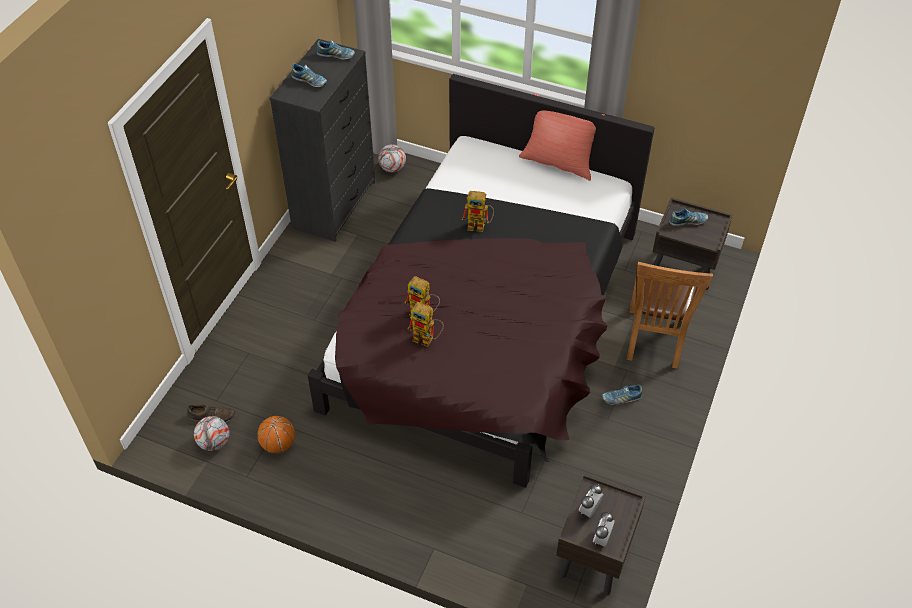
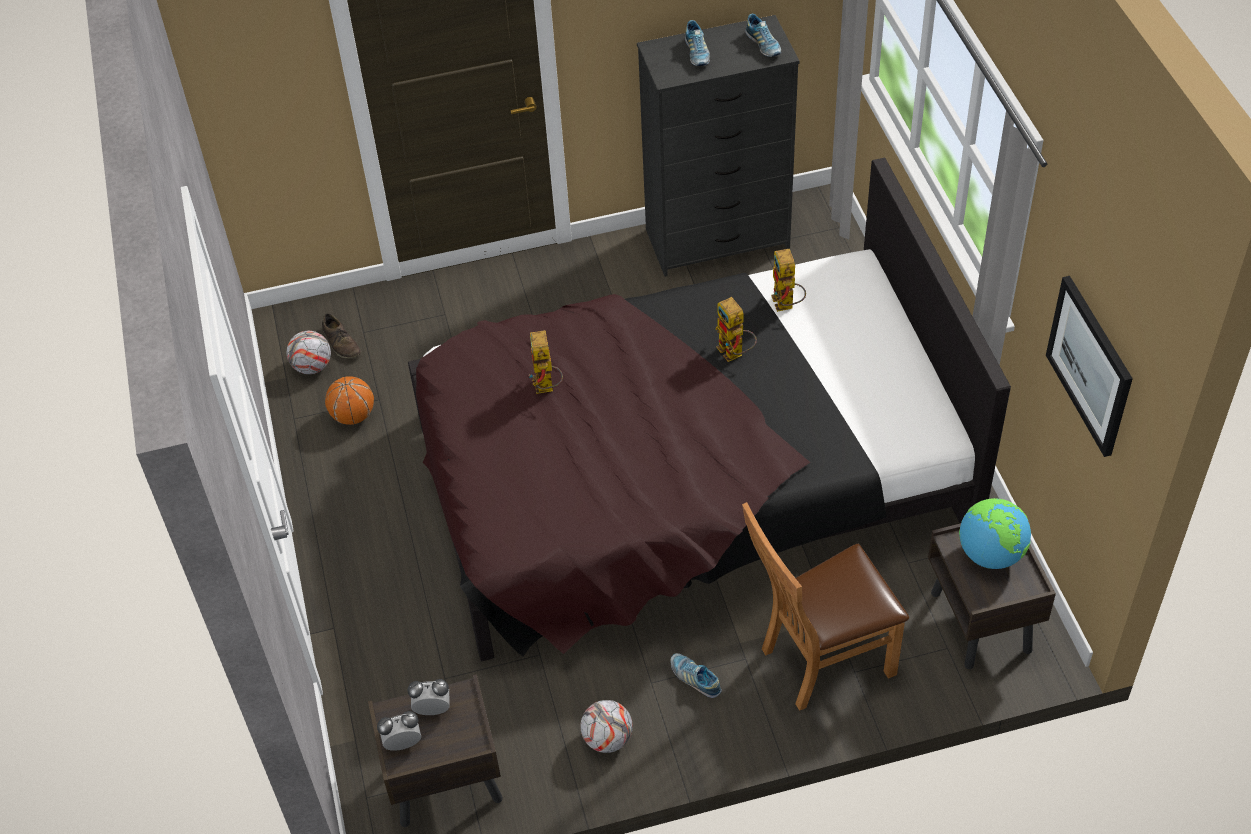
camera: 55 degrees right, 0 degrees up
football [378,144,406,172] -> football moved to [580,700,633,753]
toy robot [408,302,444,347] -> toy robot moved to [771,249,806,312]
red pillow [519,94,604,181] -> none
shoe [669,209,708,226] -> globe [959,498,1031,569]
none -> picture [1046,276,1133,457]

